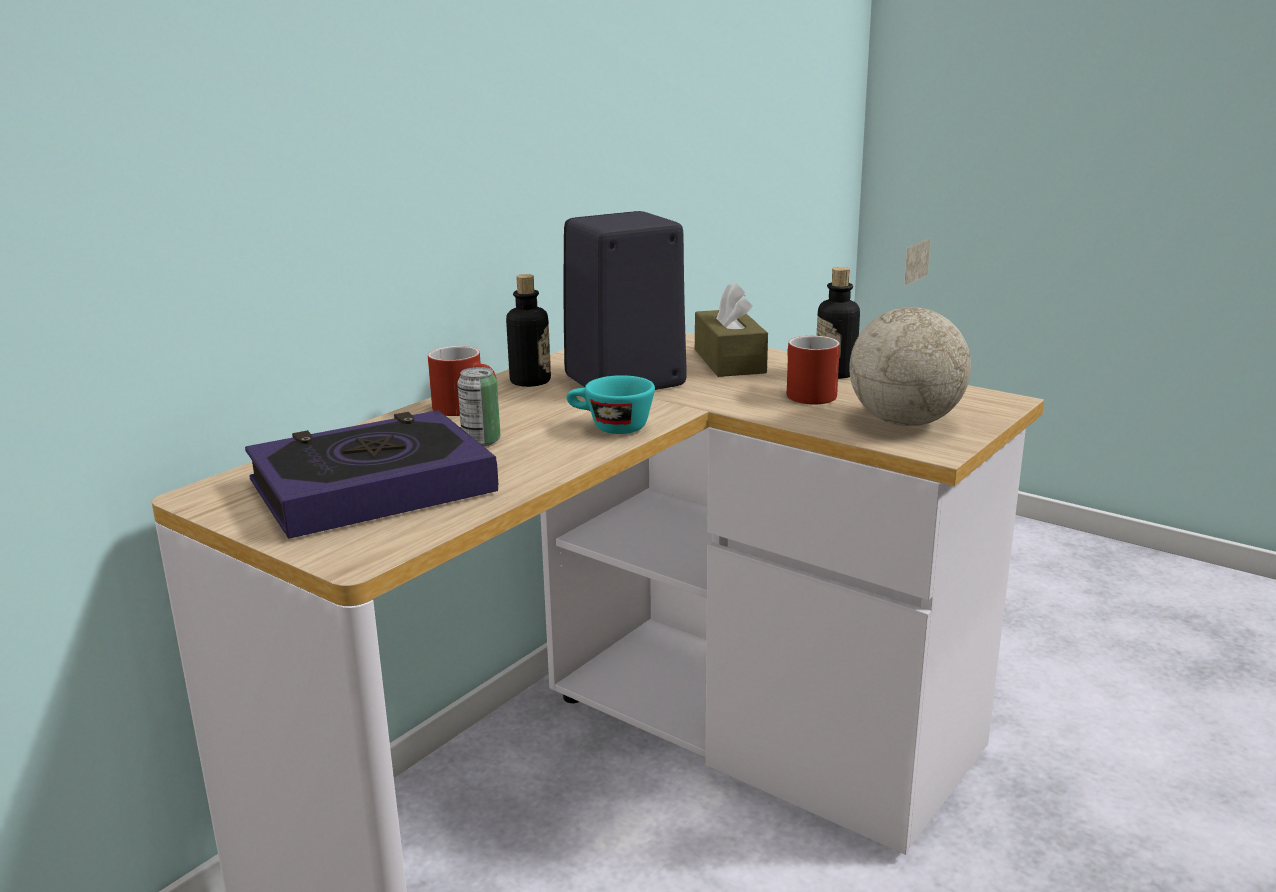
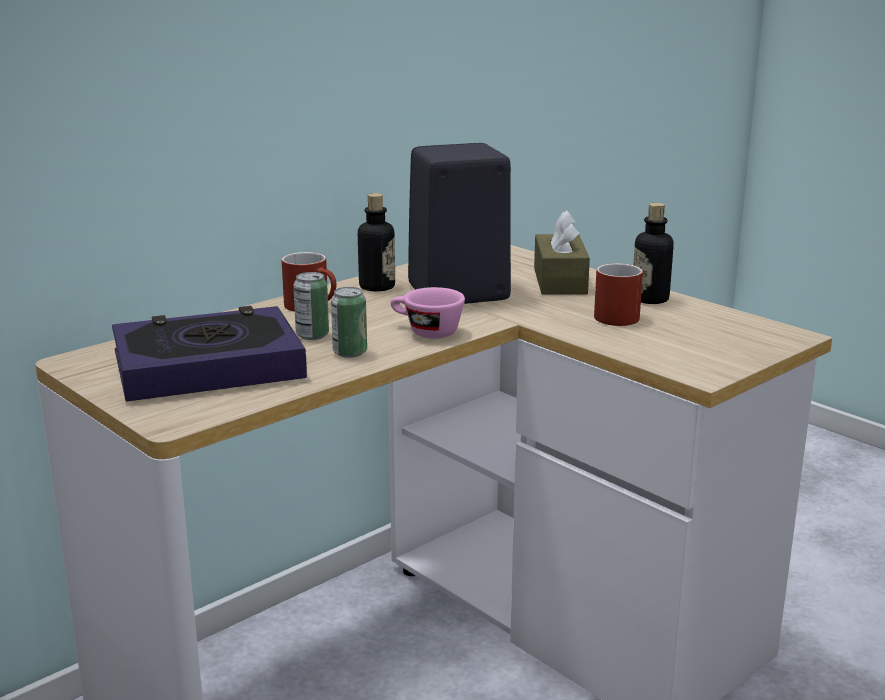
camera: 10 degrees right, 0 degrees up
turquoise cup [566,375,655,434] -> pink cup [391,287,465,339]
globe [849,238,971,426] -> none
none -> can [331,287,367,358]

